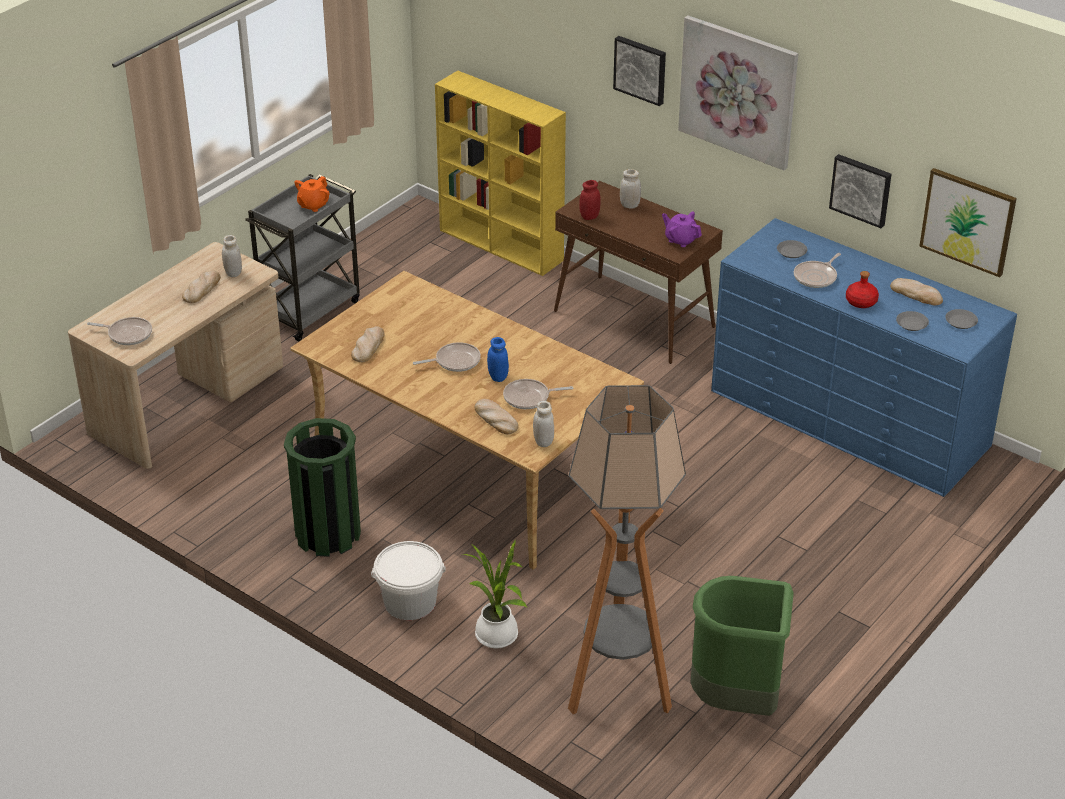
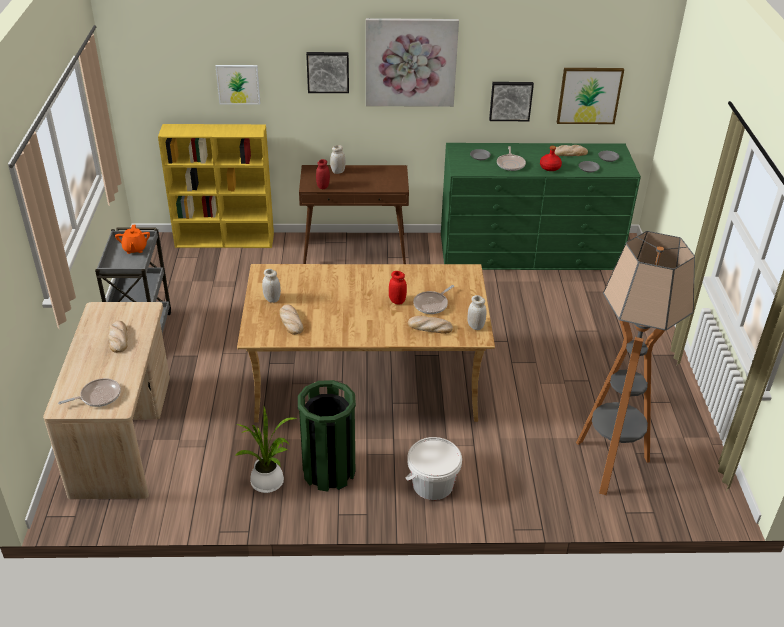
camera: 40 degrees left, 0 degrees up
white jar [222,235,242,277] -> white jar moved to [262,269,281,303]
frying pan [413,342,481,372] -> none
potted plant [462,539,527,649] -> potted plant moved to [235,406,298,493]
blue jar [487,337,509,382] -> red jar [389,271,407,305]
purple teapot [662,212,702,247] -> none
green trash can [691,576,793,716] -> none
blue dresser [711,218,1017,497] -> green dresser [441,143,641,270]
none -> picture [216,65,260,105]

